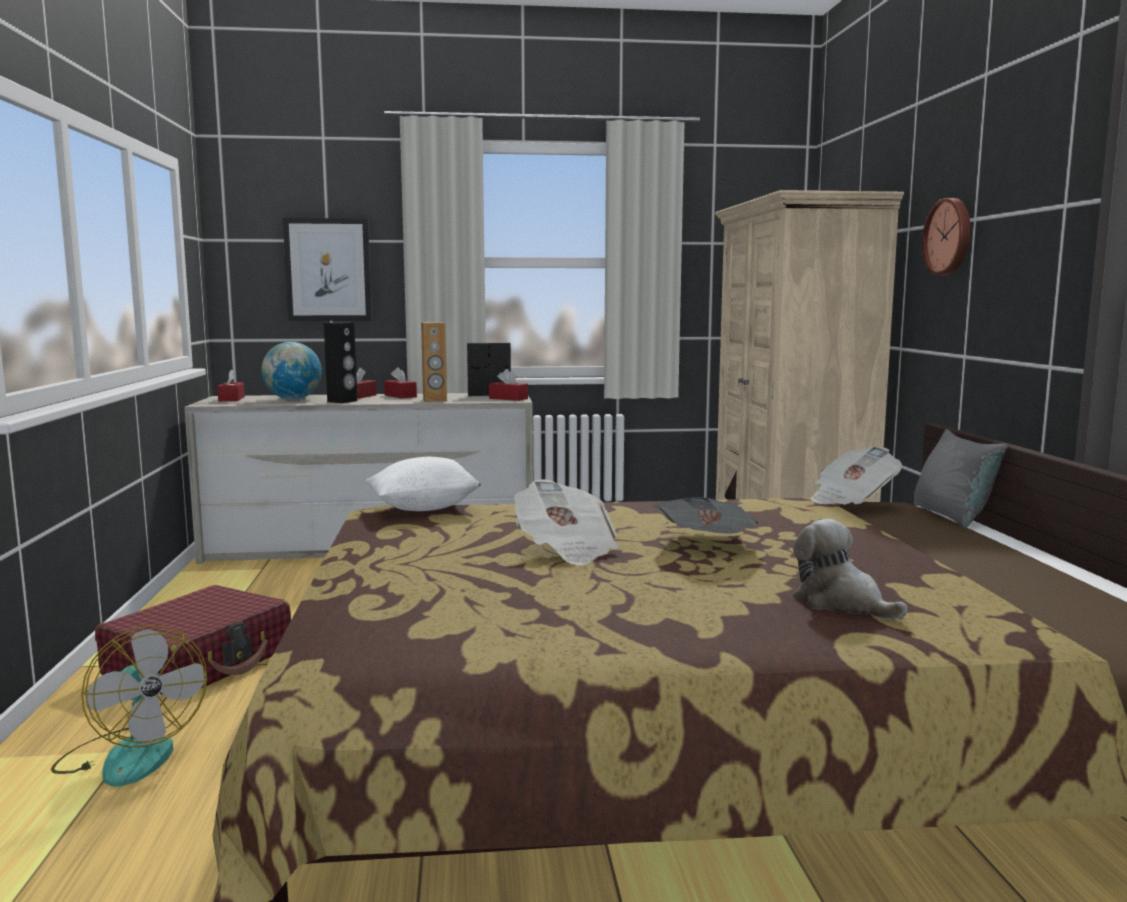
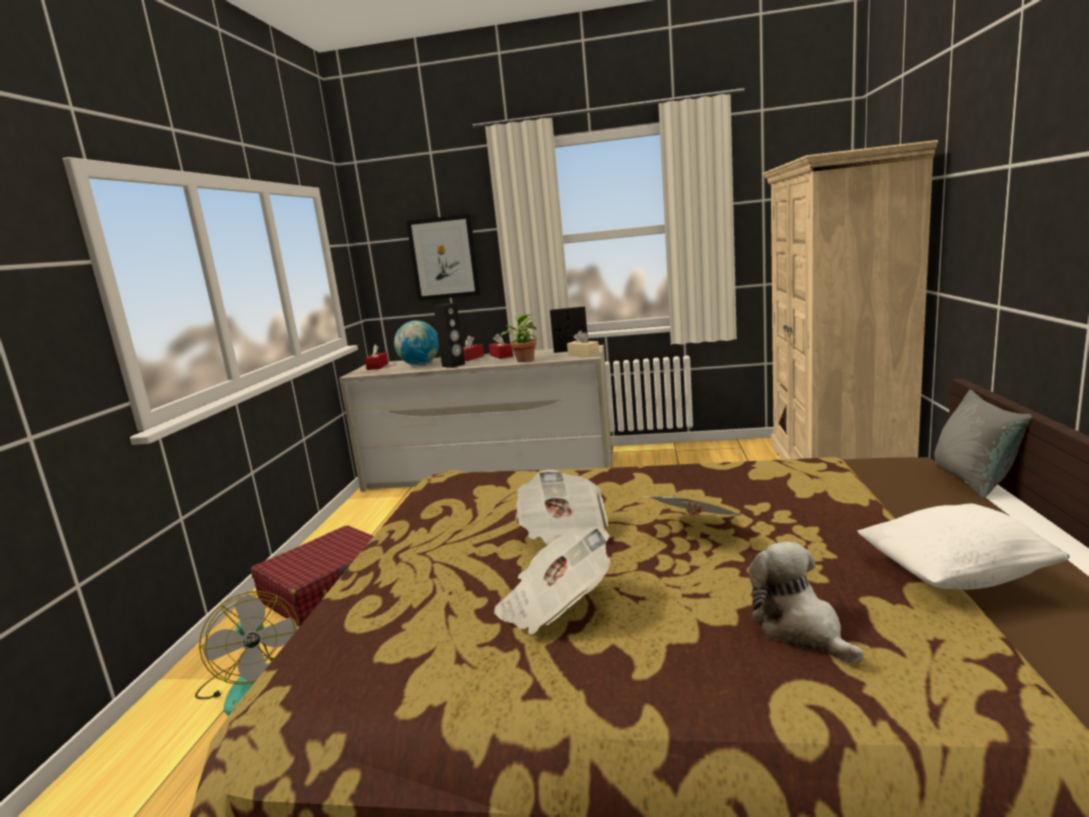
camera: 15 degrees right, 5 degrees up
white pillow [365,457,481,511] -> white pillow moved to [858,504,1070,590]
brown speaker [421,322,447,402] -> potted plant [501,314,537,362]
red tissue box [489,369,528,401] -> beige tissue box [567,330,599,357]
newspaper [810,446,902,505] -> newspaper moved to [494,527,610,634]
wall clock [922,198,971,275] -> none

